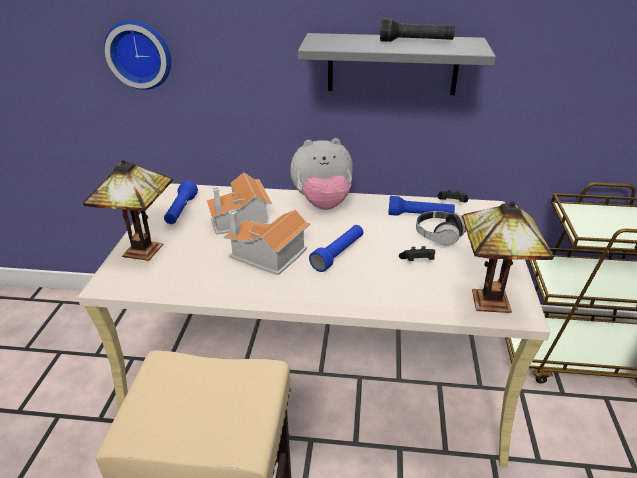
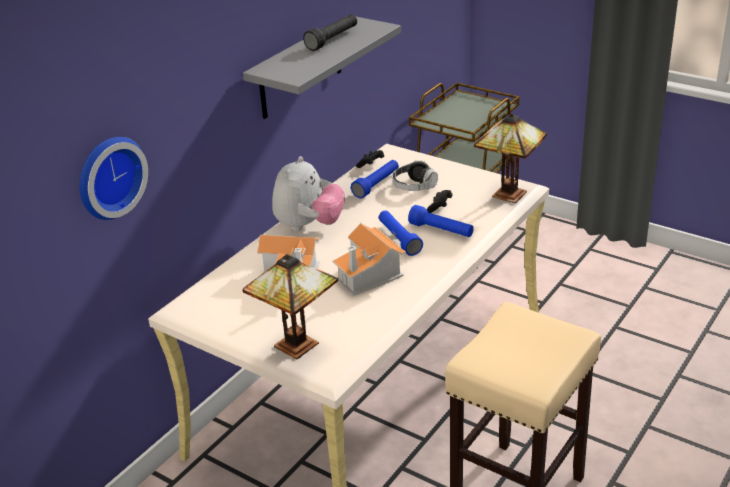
camera: 60 degrees left, 0 degrees up
blue flashlight [164,180,198,224] -> blue flashlight moved to [408,205,474,237]

